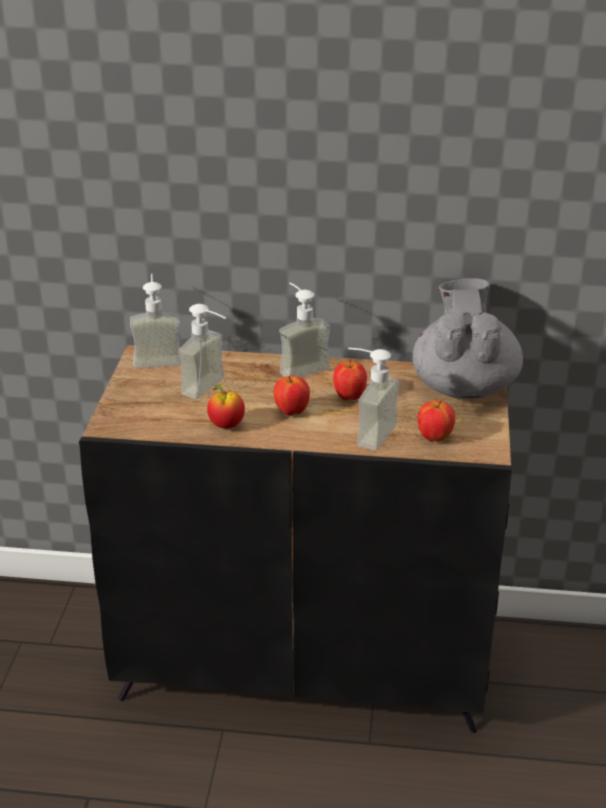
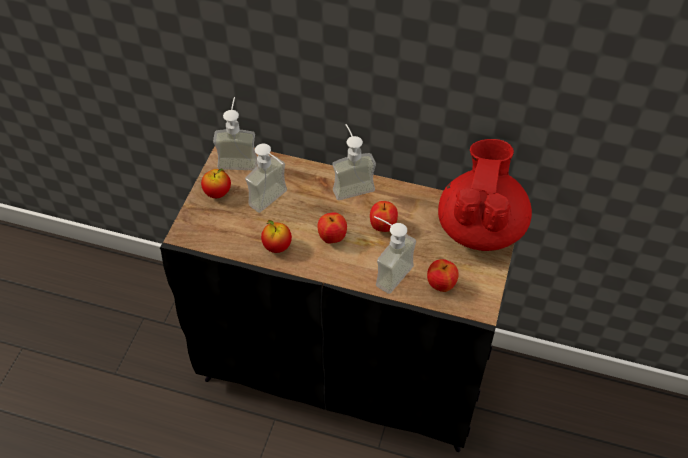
camera: 10 degrees right, 20 degrees up
grey teapot [412,278,523,399] -> red teapot [438,139,532,251]
none -> apple [201,168,231,198]

